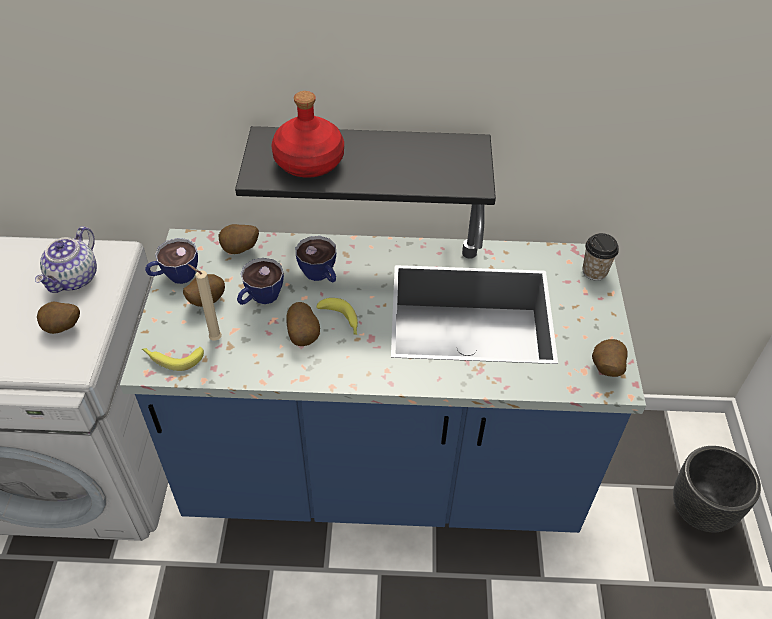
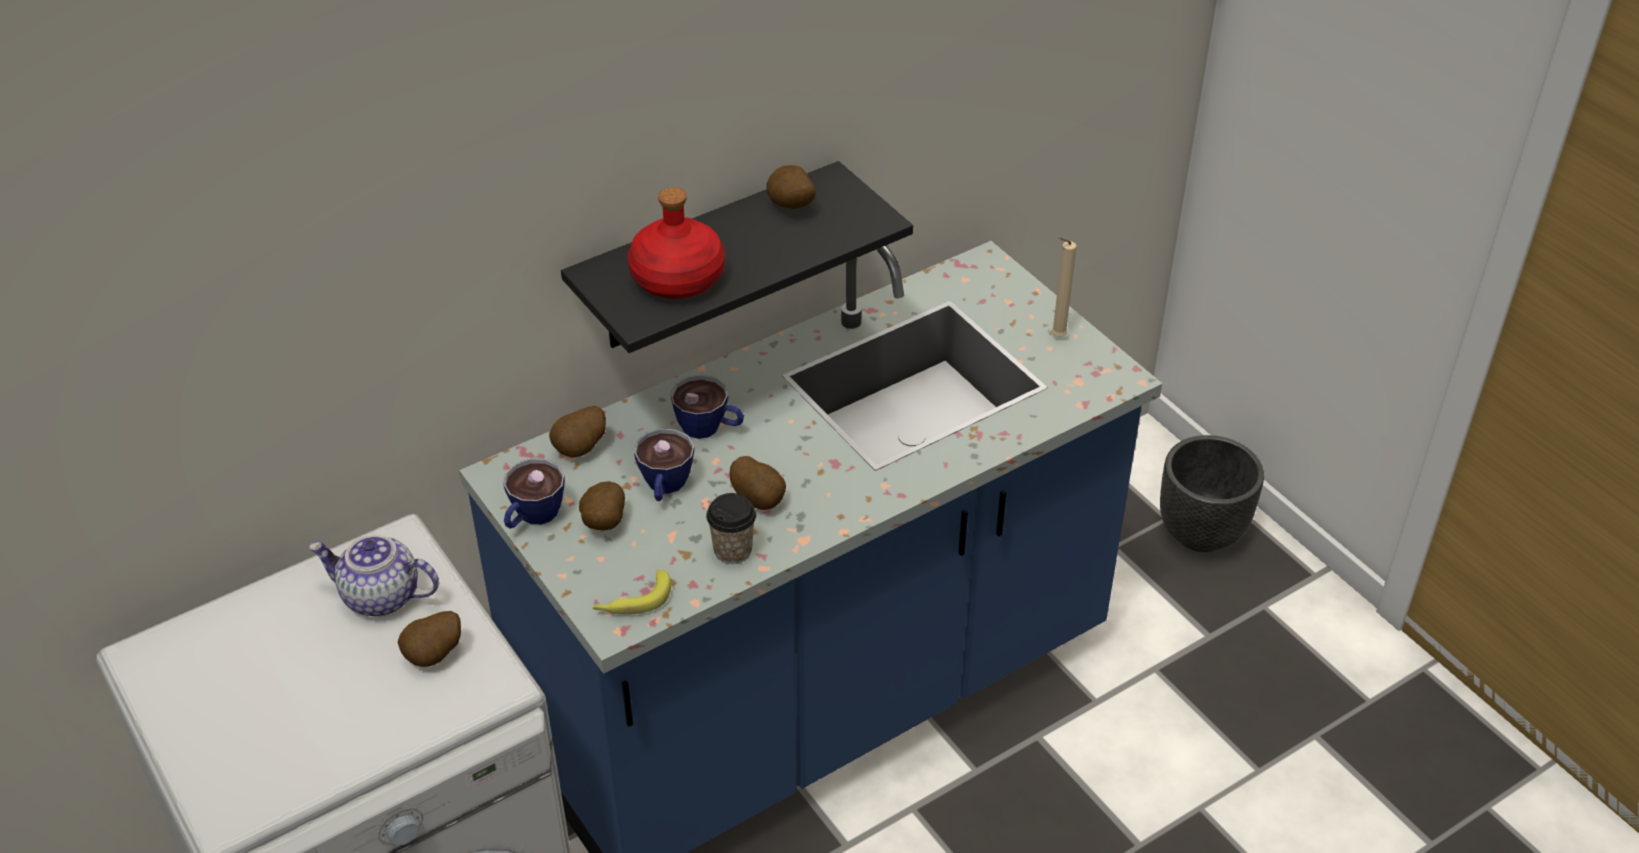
camera: 35 degrees left, 5 degrees down
teapot [35,226,97,293] -> teapot turned 120 degrees clockwise [309,535,439,616]
beige candle [188,264,222,341] -> beige candle moved to [1051,237,1076,337]
banana [316,298,358,335] -> none
cup [582,233,619,281] -> cup moved to [706,493,756,564]
potato [592,339,627,377] -> potato moved to [767,165,816,209]

